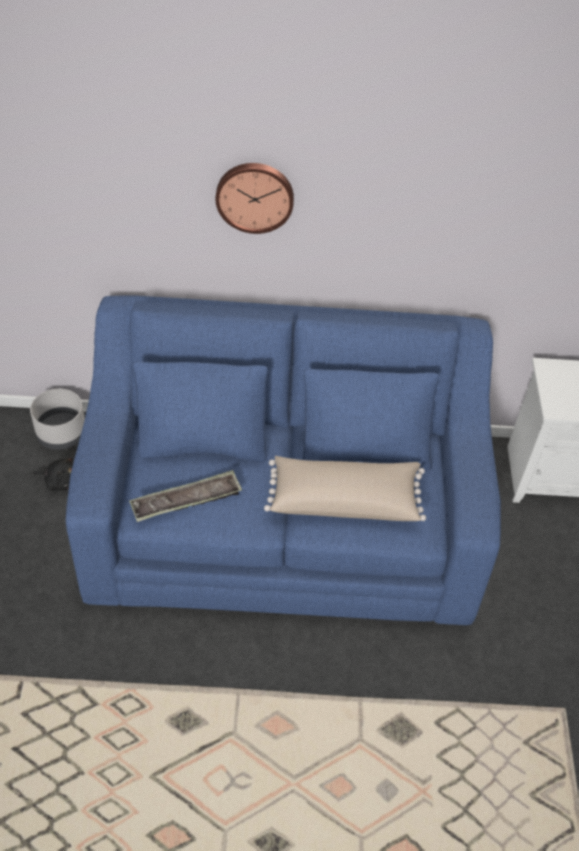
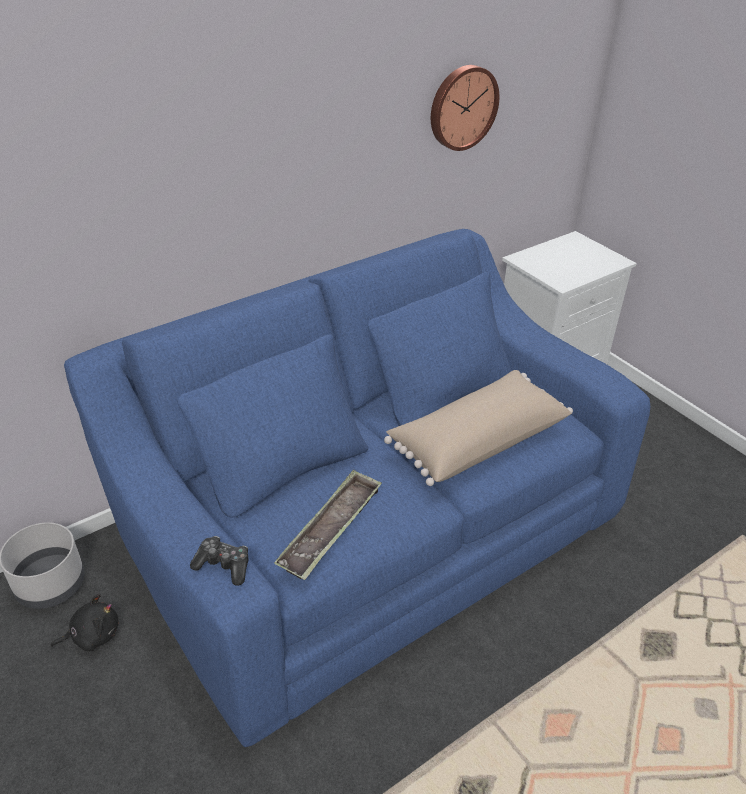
camera: 35 degrees left, 10 degrees down
wall clock [216,163,294,234] -> wall clock moved to [431,65,499,151]
none -> game controller [190,536,249,586]

